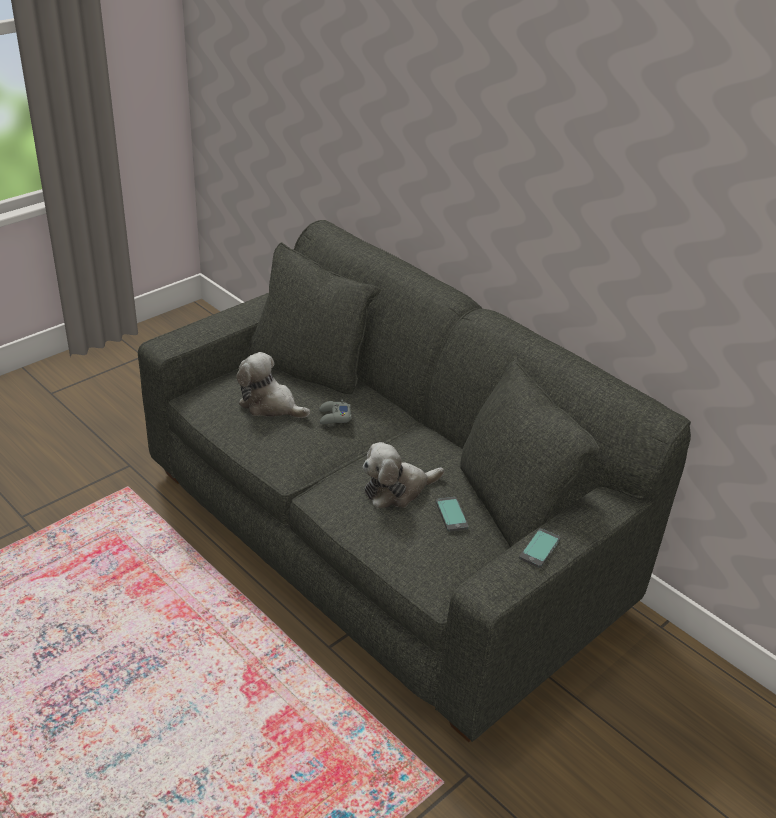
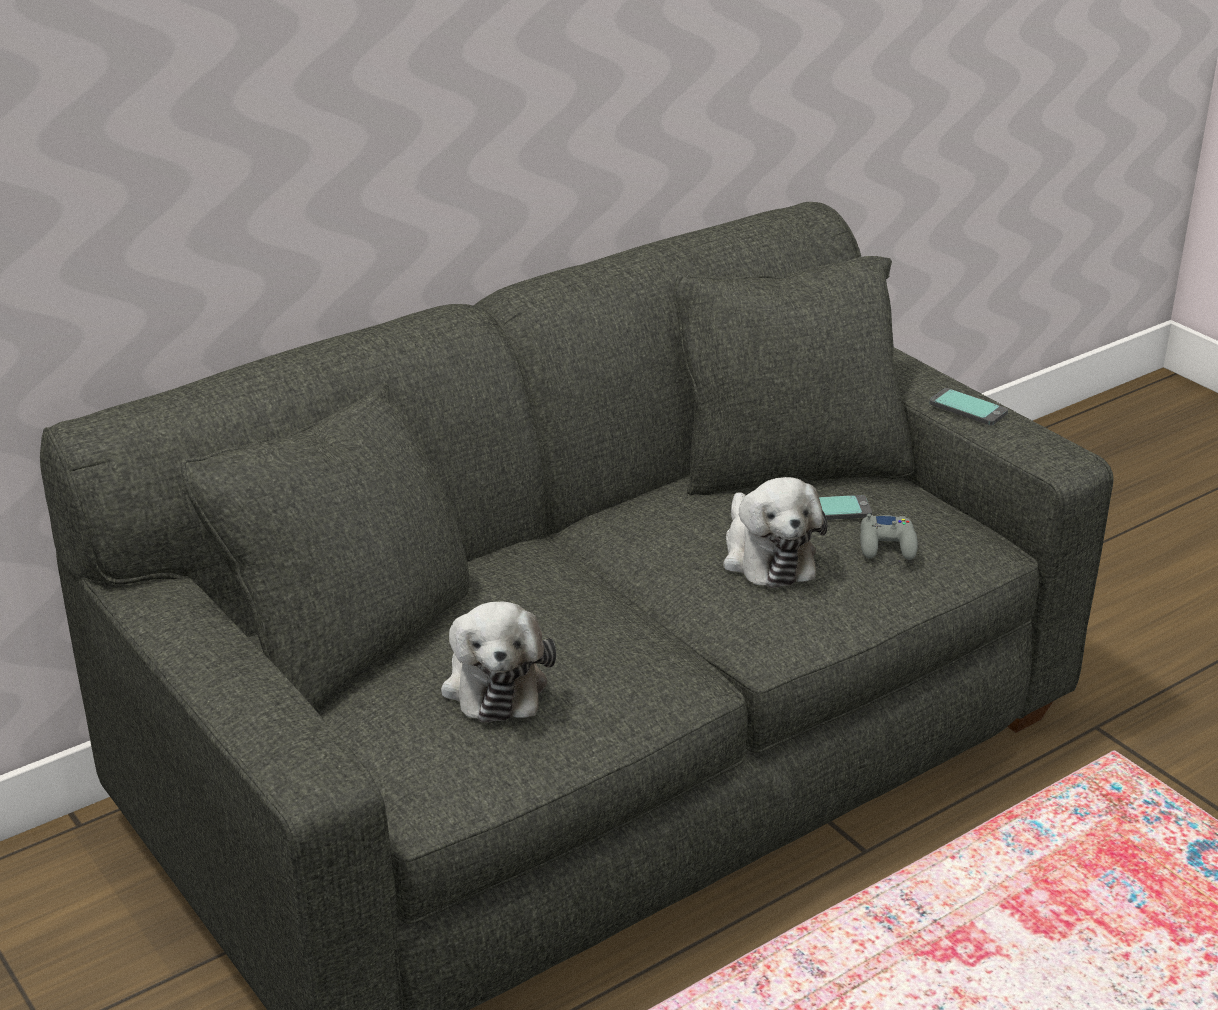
camera: 80 degrees left, 5 degrees down
plush toy [236,352,310,418] -> plush toy turned 45 degrees counterclockwise [441,602,556,723]
grey game controller [319,399,351,424] -> grey game controller moved to [860,514,918,560]

